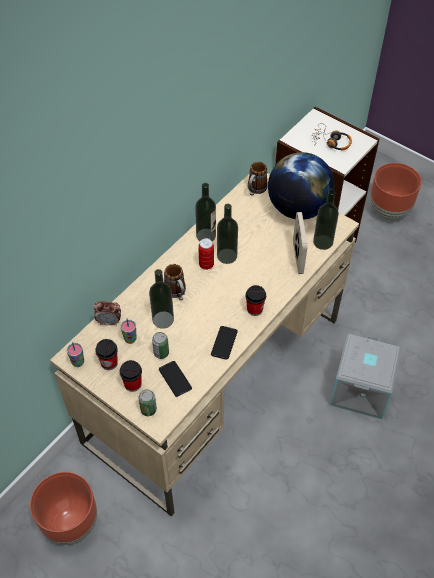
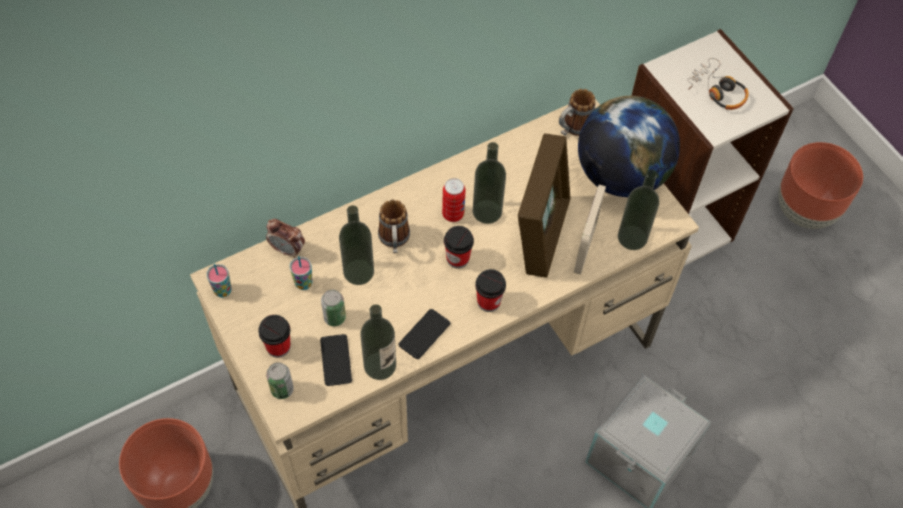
camera: 20 degrees right, 5 degrees up
cup [95,339,118,370] -> cup moved to [444,226,474,269]
bottle [195,183,216,241] -> bottle moved to [360,304,396,380]
none -> picture frame [518,134,570,278]

